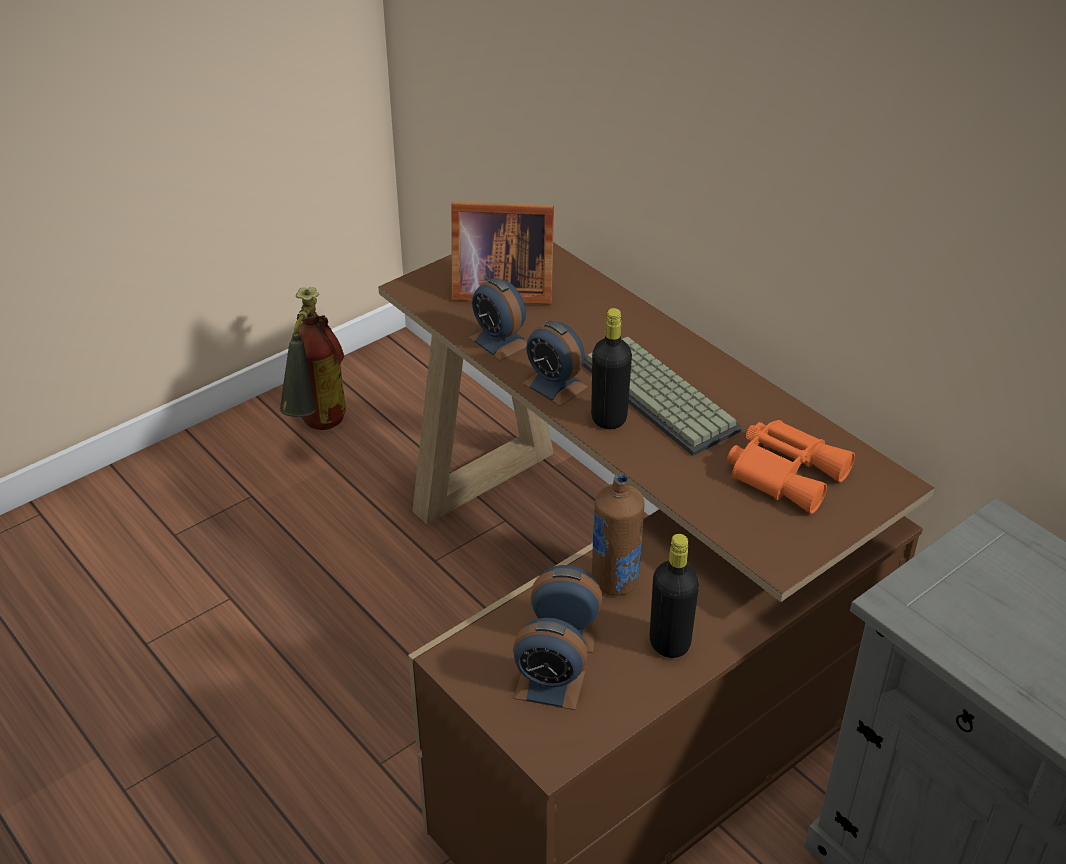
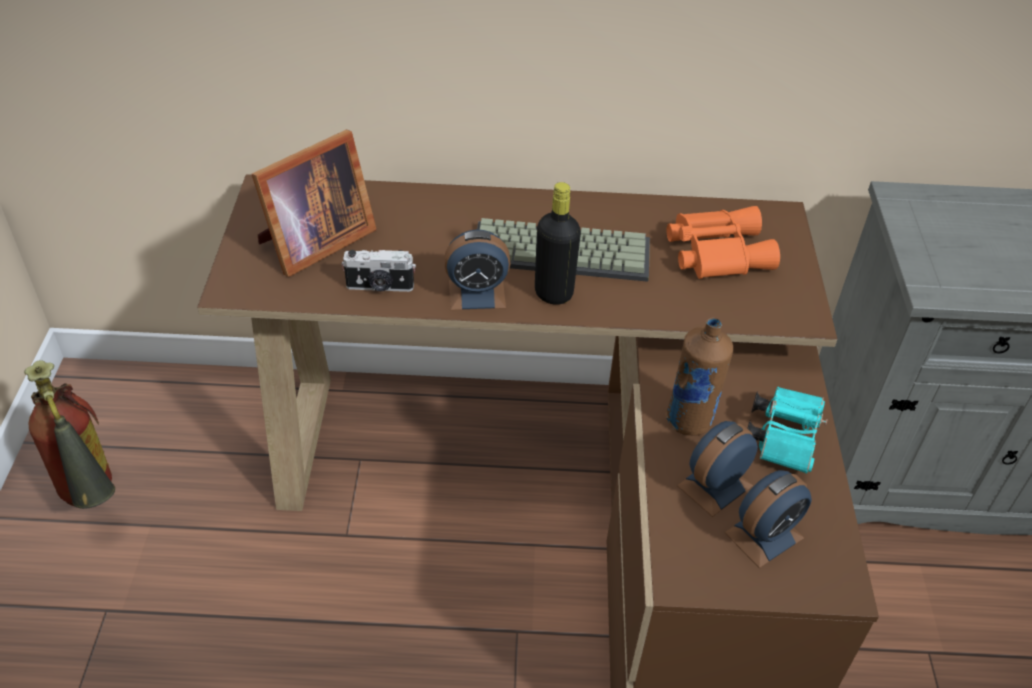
camera: 50 degrees left, 5 degrees up
alarm clock [468,277,527,361] -> camera [341,250,416,292]
black bottle [650,534,699,658] -> turquoise binoculars [747,387,828,474]

